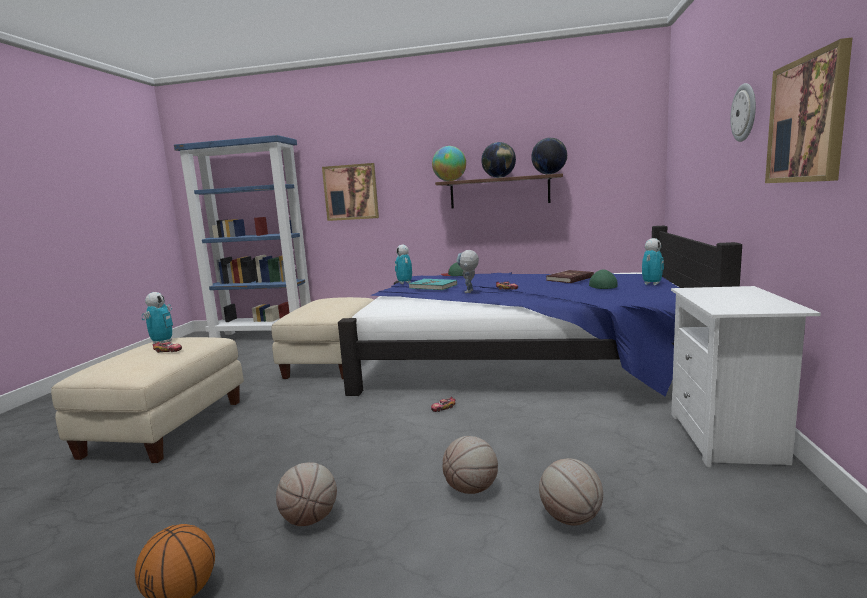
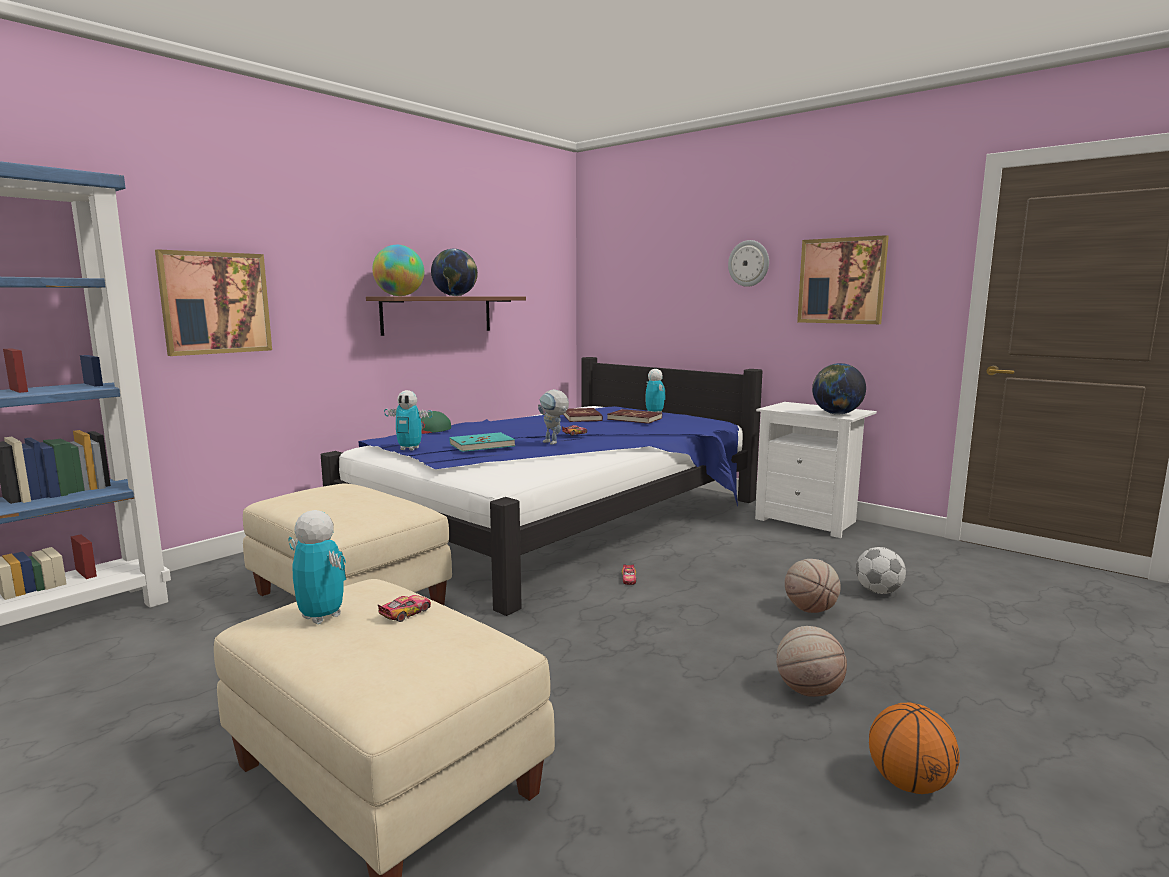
camera: 60 degrees left, 0 degrees up
globe [531,138,567,174] -> globe moved to [812,363,866,415]
basketball [539,458,603,526] -> football [856,547,906,594]
green cap [589,270,618,289] -> red book [607,409,662,424]

